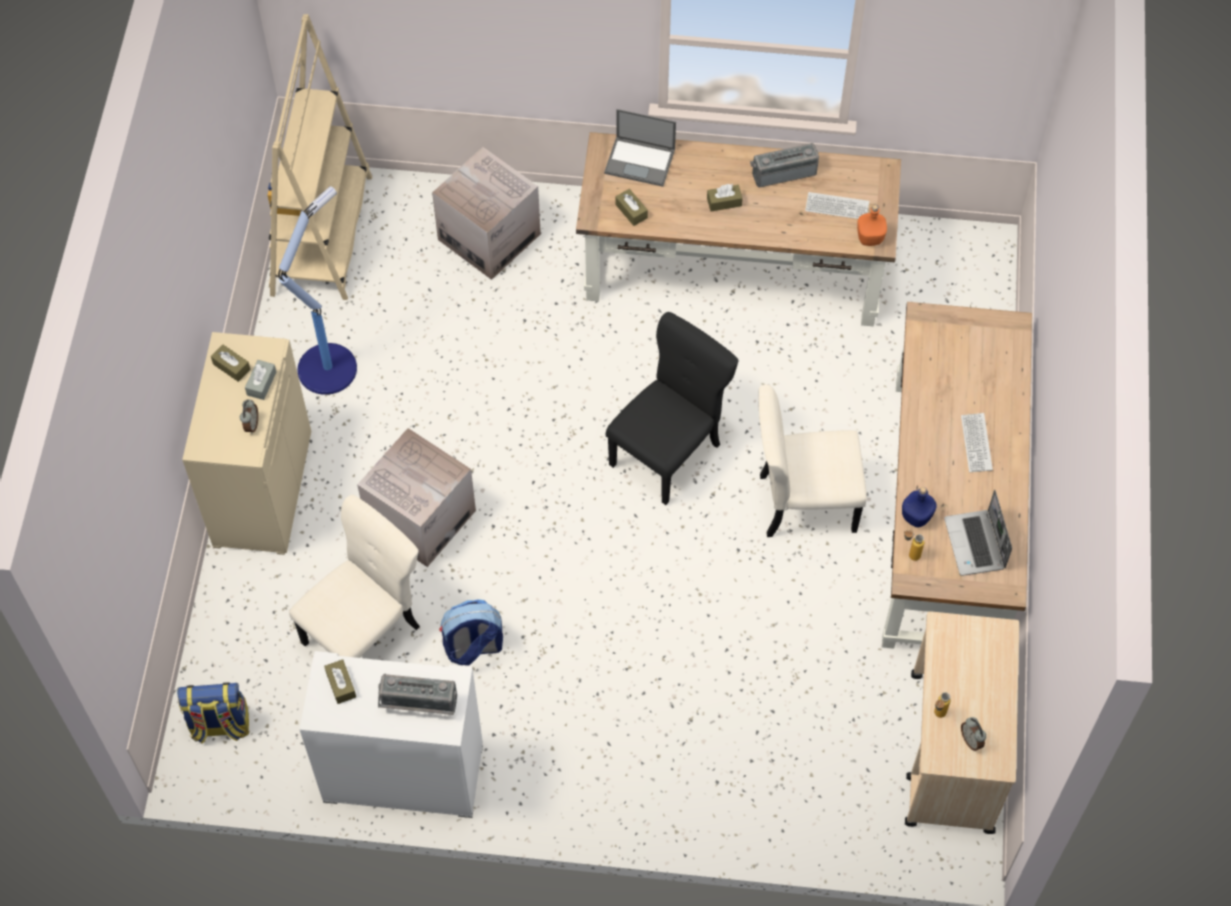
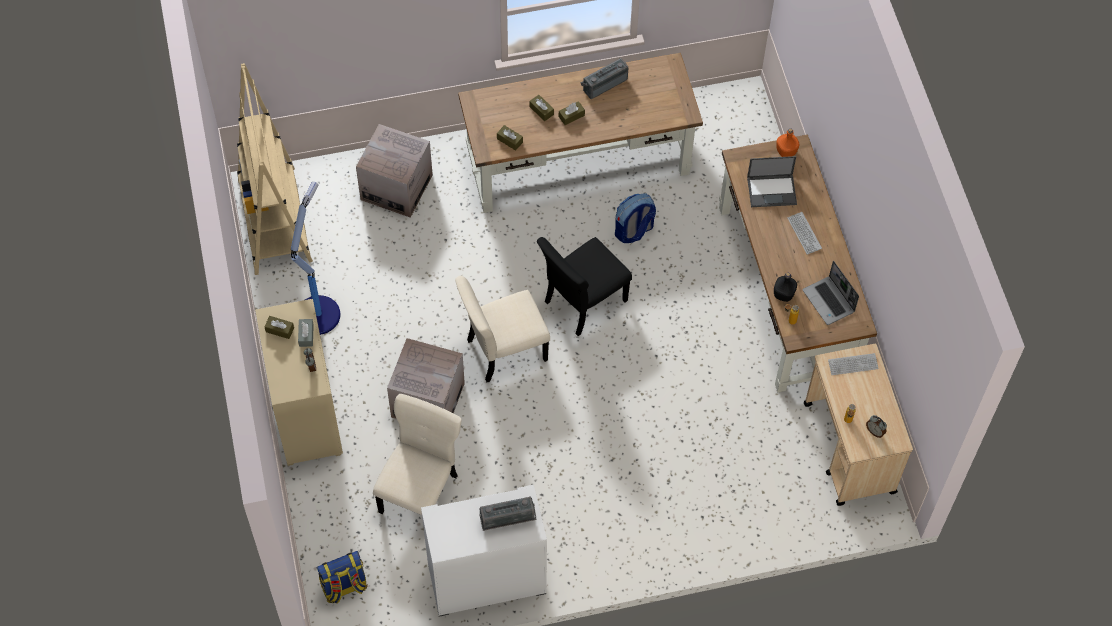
camera: 20 degrees left, 0 degrees up
brown tissue box [324,659,356,704] -> brown tissue box moved to [529,95,554,121]
backpack [439,599,503,666] -> backpack moved to [615,193,656,243]
laptop [604,109,676,187] -> laptop moved to [747,156,797,207]
black chair [606,312,739,505] -> black chair turned 150 degrees counterclockwise [537,237,632,336]
beige chair [758,384,867,537] -> beige chair moved to [455,276,550,382]
keyboard [805,192,869,219] -> keyboard moved to [828,353,879,375]
orange bottle [857,205,887,246] -> orange bottle moved to [776,128,799,157]
blue bottle [902,487,937,527] -> black bottle [774,273,797,302]

